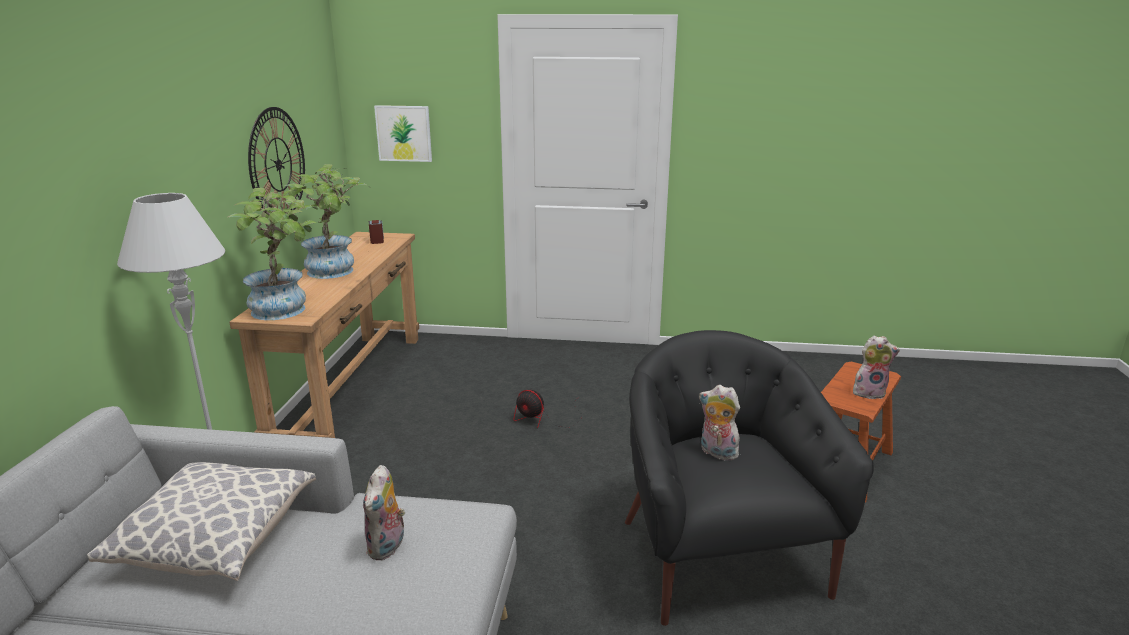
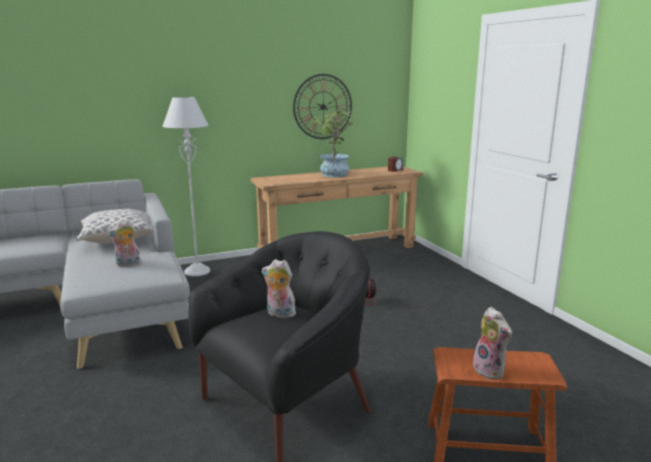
camera: 60 degrees right, 5 degrees down
potted plant [228,188,318,320] -> none
picture [374,105,432,162] -> none
plush toy [699,385,740,461] -> plush toy turned 75 degrees counterclockwise [262,259,296,318]

